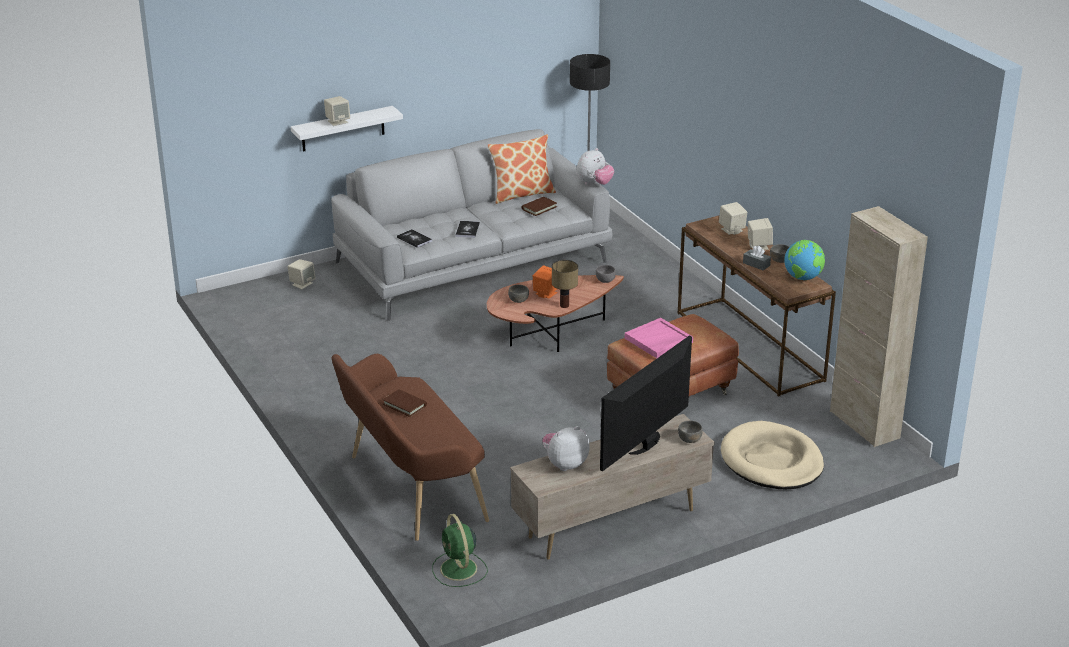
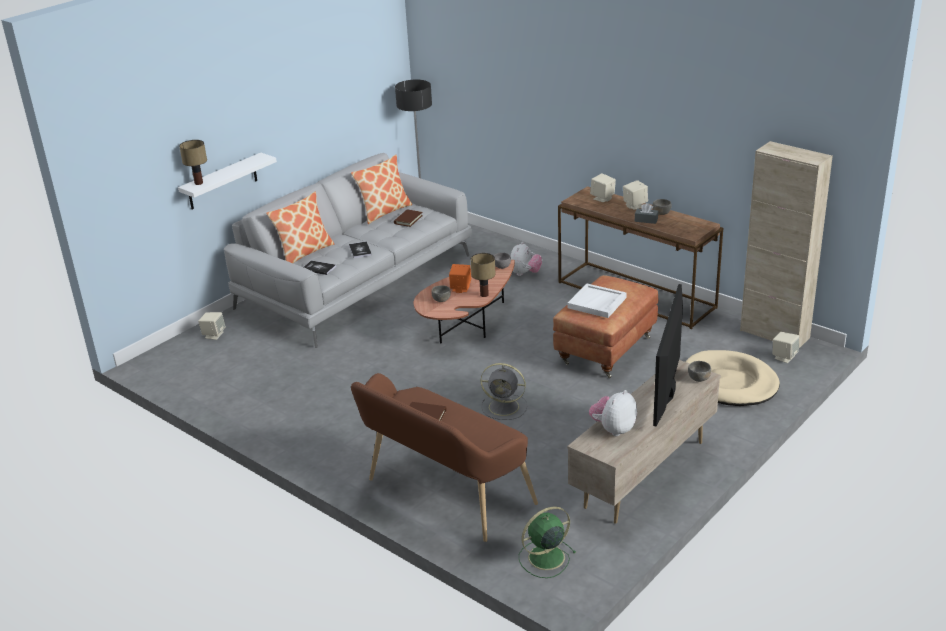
camera: 20 degrees left, 0 degrees up
beige speaker [324,96,350,126] -> beige speaker moved to [773,332,799,363]
green fan [432,514,488,587] -> green fan turned 105 degrees clockwise [519,507,576,578]
plush toy [577,148,614,185] -> plush toy moved to [510,242,542,276]
pink tray [624,318,693,358] -> white tray [568,283,626,318]
globe [784,240,825,280] -> none
none -> table lamp [179,140,207,185]
none -> pillow [266,192,334,263]
none -> grey fan [481,363,528,420]

